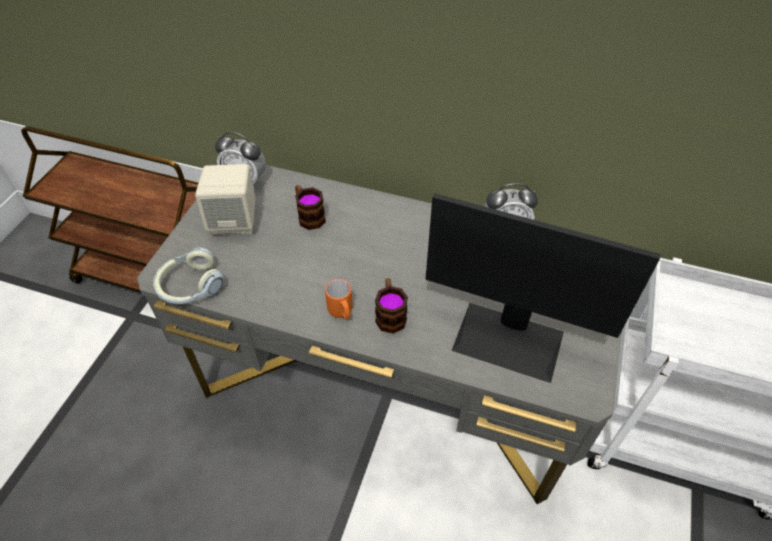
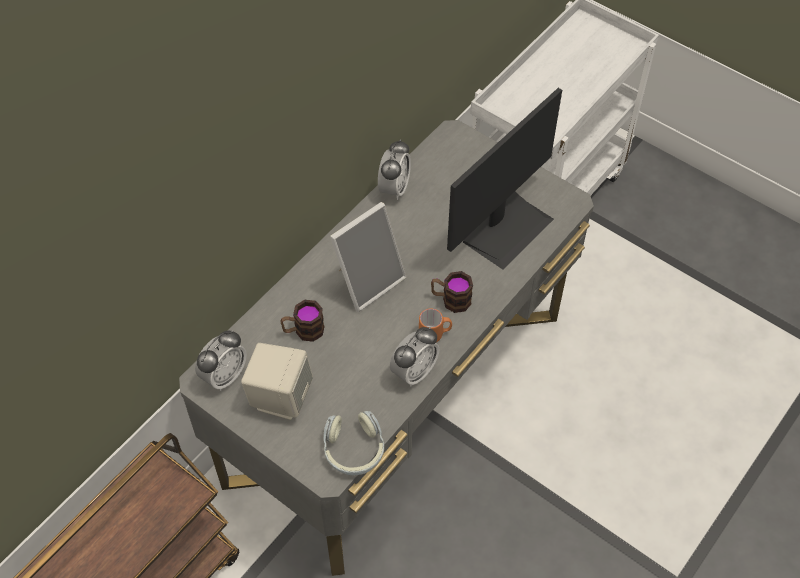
camera: 70 degrees left, 5 degrees up
none -> picture frame [330,202,407,312]
none -> alarm clock [390,327,439,387]

